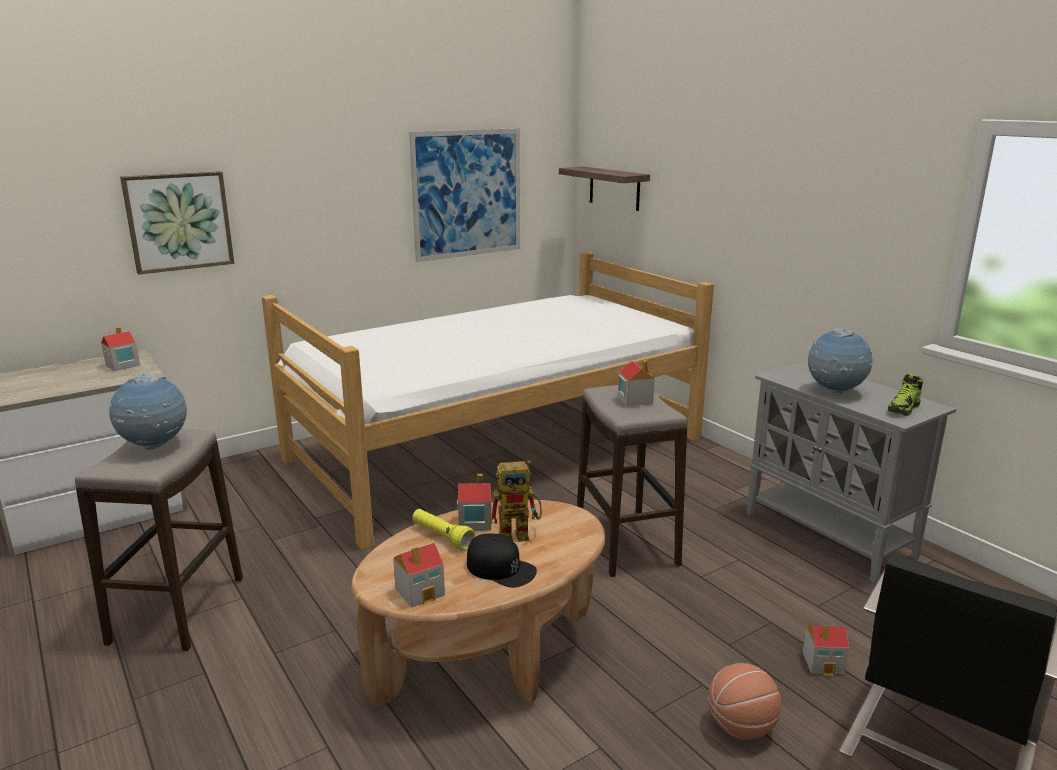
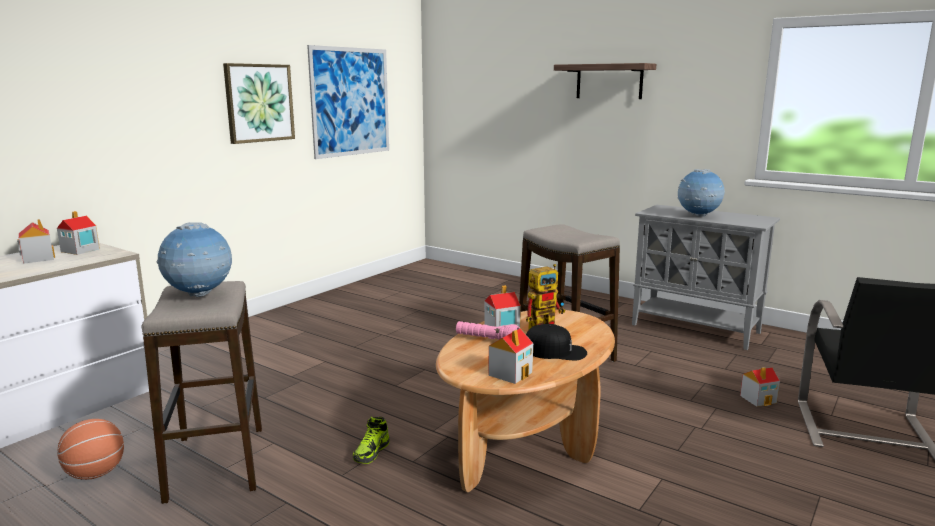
camera: 20 degrees left, 5 degrees down
picture [120,171,234,275] -> picture moved to [223,63,295,144]
bed [262,252,714,550] -> none
yellow flashlight [412,509,475,551] -> pink flashlight [456,321,520,340]
shelf [559,166,650,211] -> shelf moved to [554,63,656,99]
toy house [618,360,655,407] -> toy house moved to [17,219,55,264]
basketball [708,663,782,740] -> basketball moved to [57,419,124,480]
shoe [888,373,923,416] -> shoe moved to [353,417,390,464]

